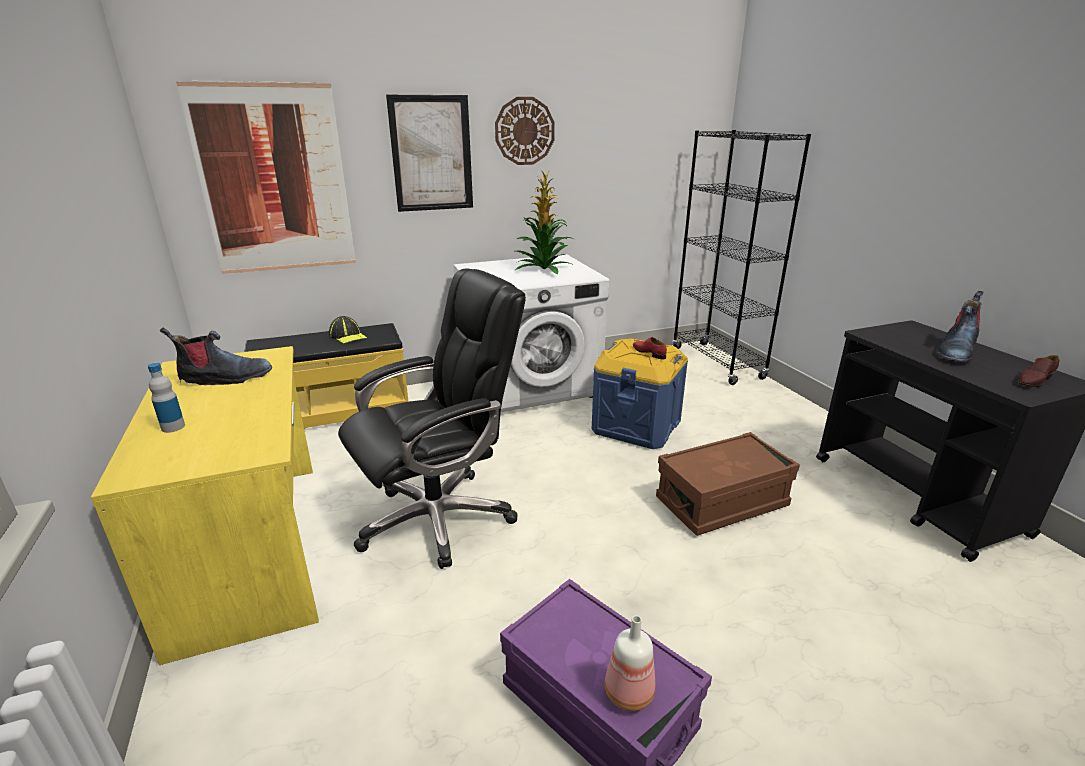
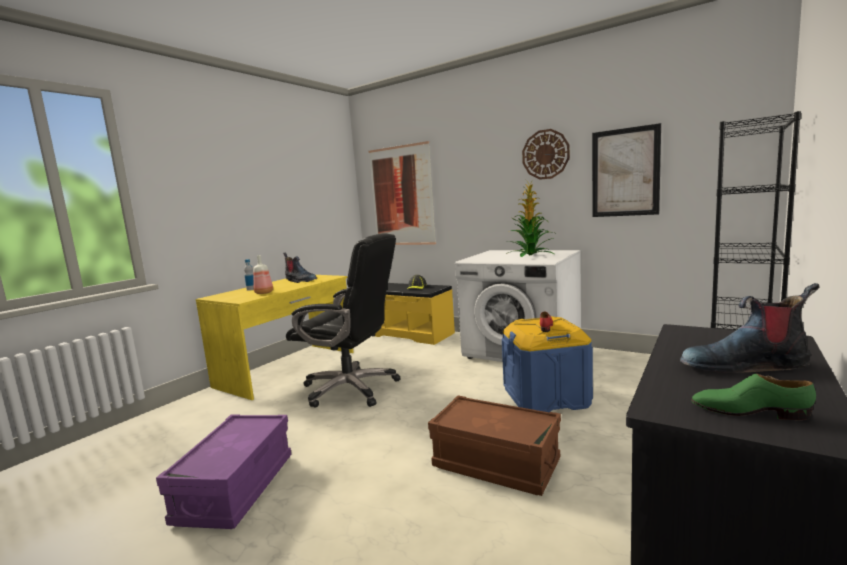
camera: 55 degrees right, 15 degrees down
picture [386,95,473,212] -> picture moved to [592,123,661,217]
bottle [605,615,655,711] -> bottle moved to [253,255,273,294]
brown shoe [1019,355,1059,387] -> green shoe [691,374,816,420]

